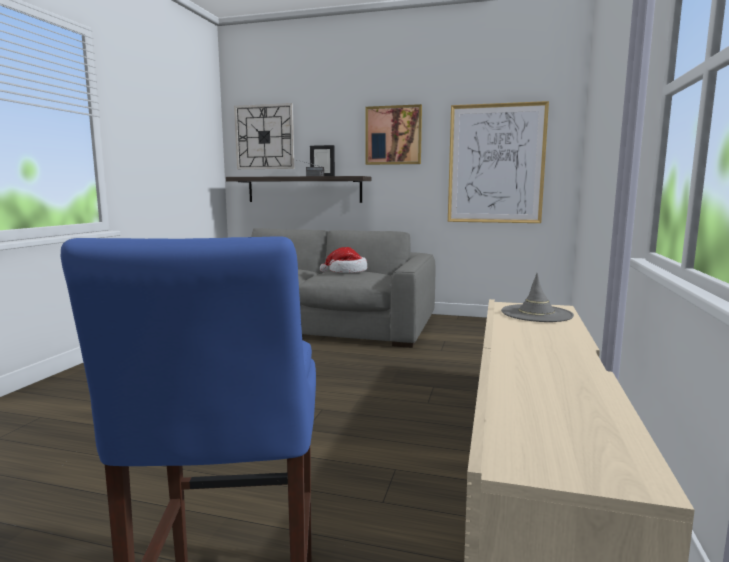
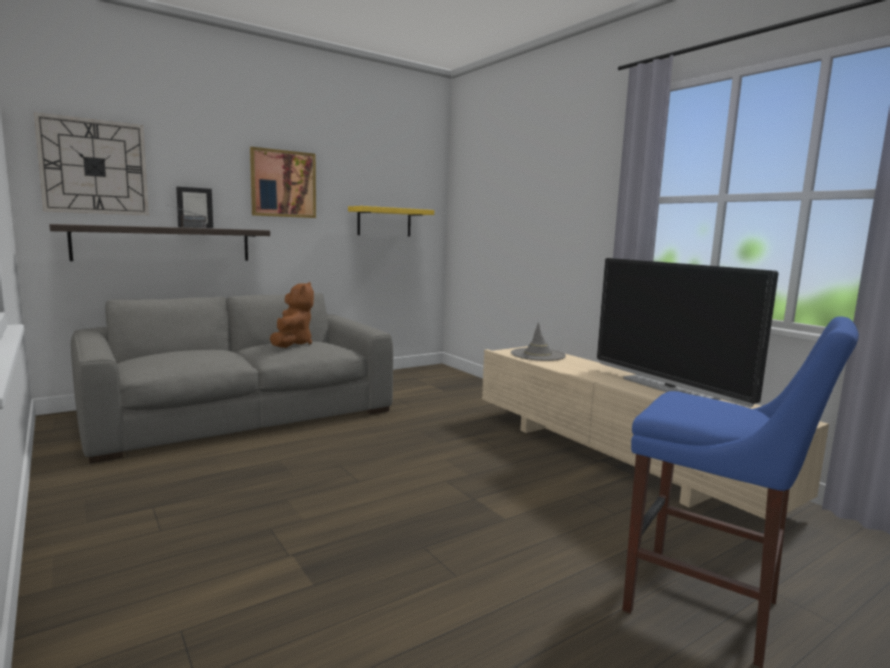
camera: 50 degrees left, 0 degrees up
hat [320,247,367,273] -> brown plush toy [270,282,314,348]
picture [448,101,549,223] -> yellow shelf [348,206,434,236]
none -> television [597,258,779,407]

